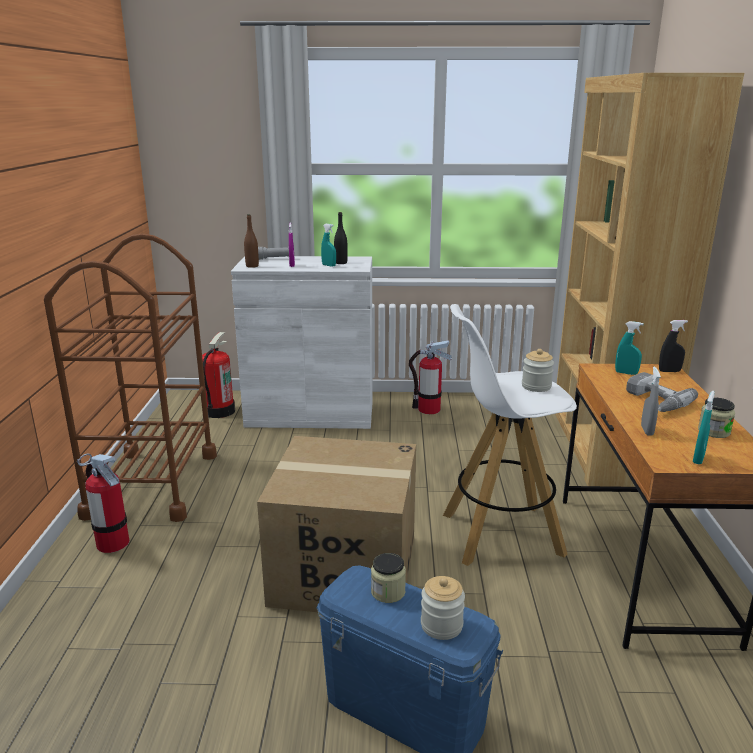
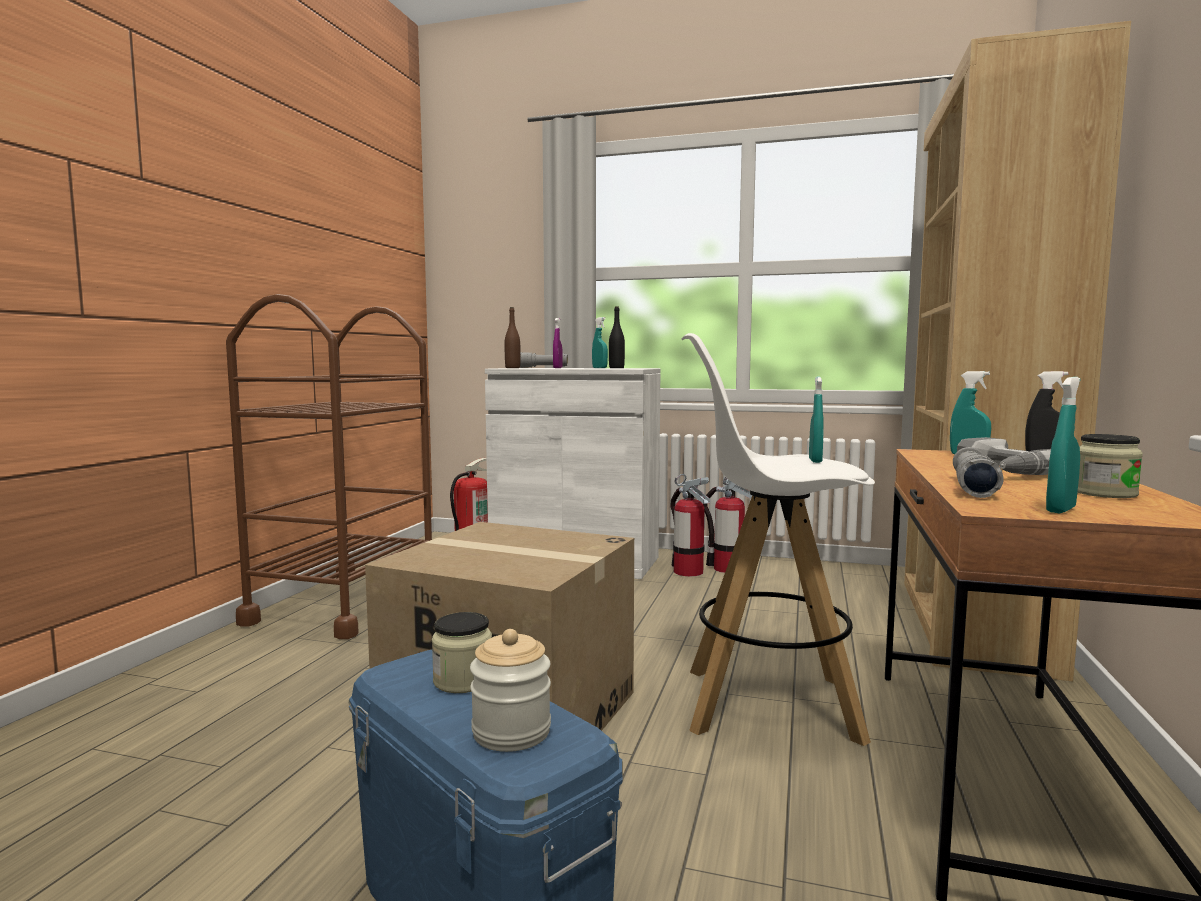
camera: 15 degrees right, 15 degrees down
fire extinguisher [77,453,129,553] -> fire extinguisher moved to [670,474,710,576]
jar [522,349,554,392] -> turquoise spray bottle [809,376,824,463]
grey spray bottle [641,367,661,436] -> grey flashlight [953,447,1003,498]

